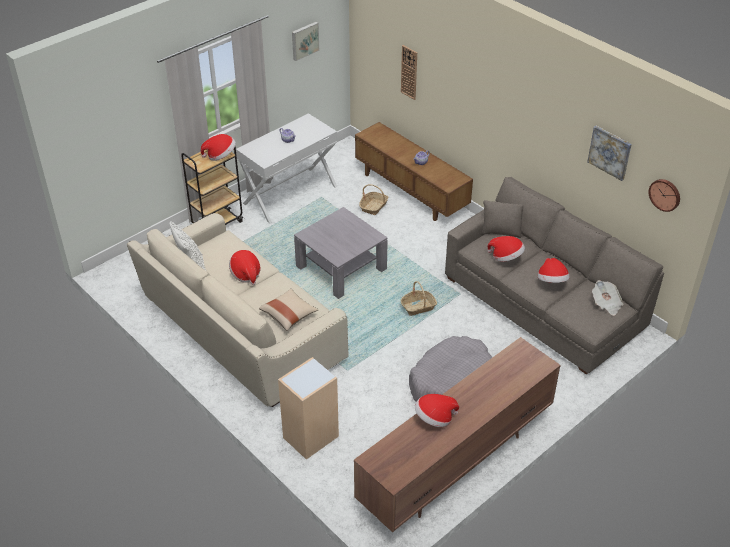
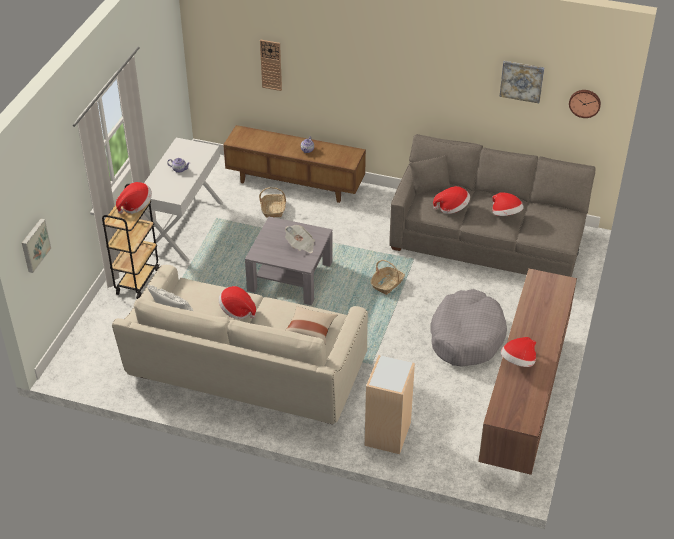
camera: 30 degrees left, 0 degrees up
picture [292,22,319,61] -> picture moved to [22,219,51,273]
newspaper [592,280,623,316] -> newspaper moved to [285,225,315,253]

